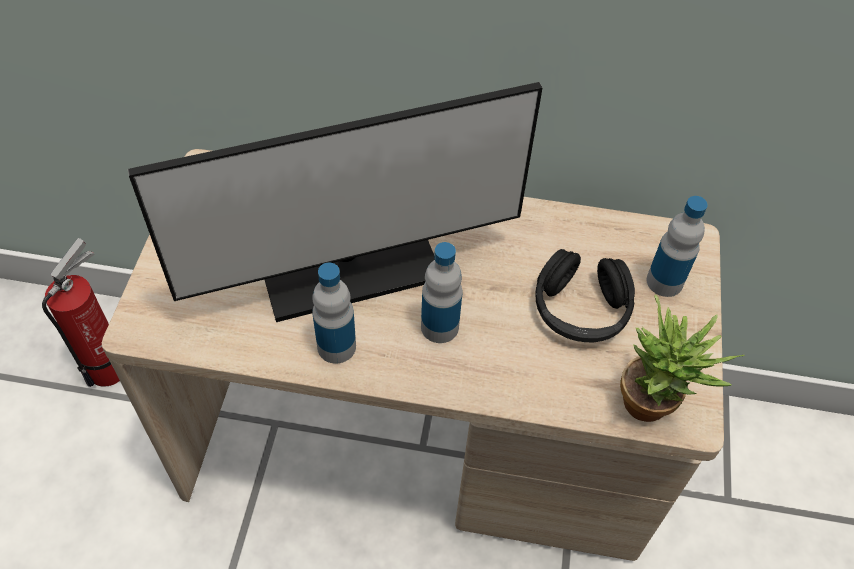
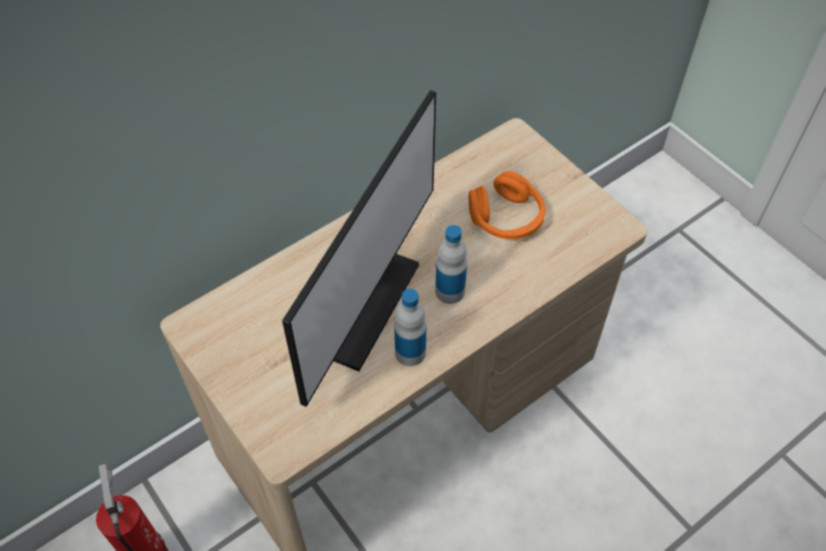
camera: 45 degrees left, 0 degrees up
black headphones [536,249,635,342] -> orange headphones [469,171,546,239]
potted plant [620,295,745,422] -> none
bottle [647,196,708,297] -> none

